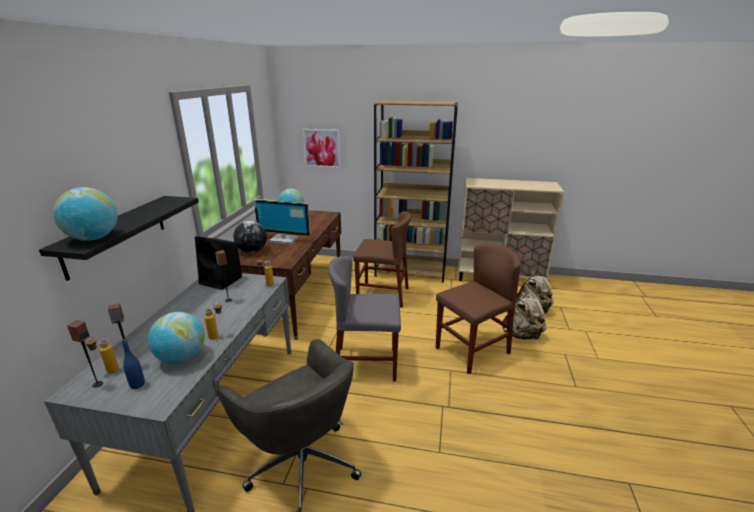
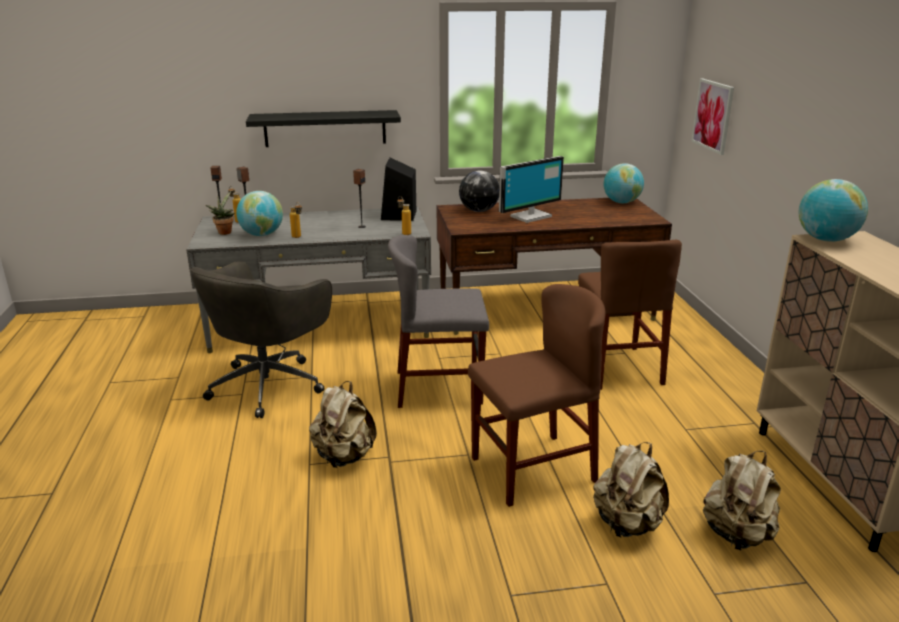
camera: 70 degrees right, 0 degrees up
globe [53,187,118,241] -> globe moved to [799,179,868,242]
blue bottle [122,339,145,389] -> potted plant [205,191,235,235]
monitor [254,199,311,244] -> monitor turned 120 degrees counterclockwise [499,156,564,223]
grey chair [328,256,401,382] -> grey chair turned 75 degrees counterclockwise [388,235,489,408]
brown bookcase [374,100,458,283] -> none
brown chair [436,244,521,374] -> brown chair turned 60 degrees counterclockwise [468,284,606,507]
none -> beige backpack [309,381,377,468]

